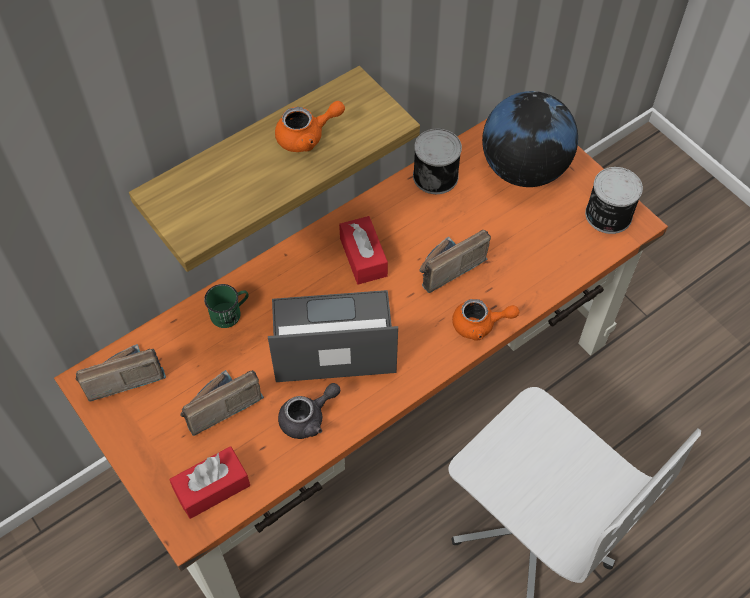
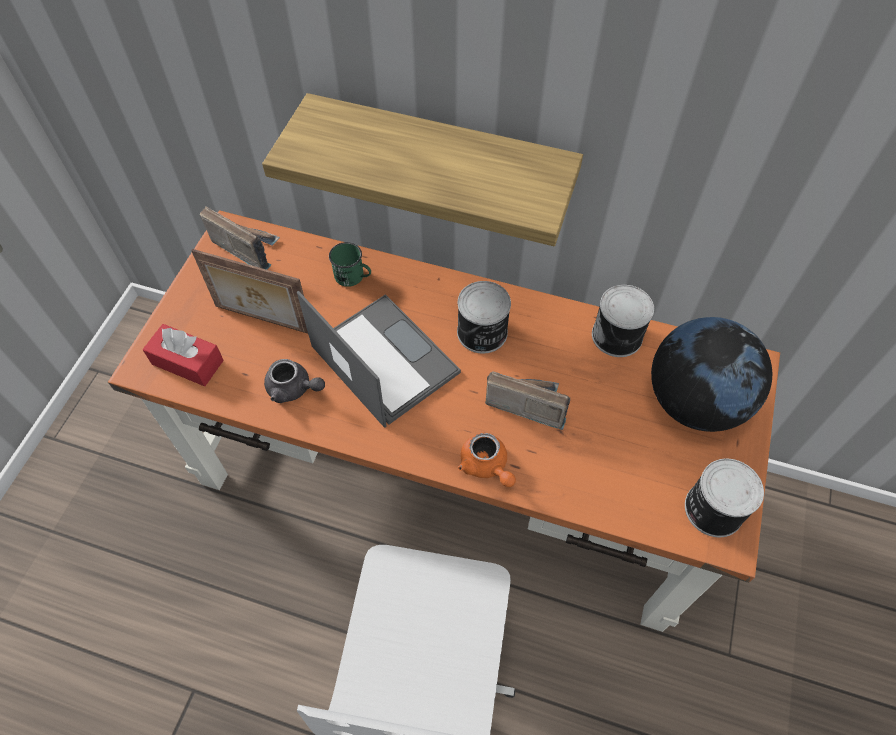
camera: 55 degrees right, 0 degrees up
radio [180,370,264,436] -> picture frame [191,249,308,334]
orange teapot [275,101,345,152] -> none
red tissue box [339,216,388,285] -> can [457,281,511,353]

